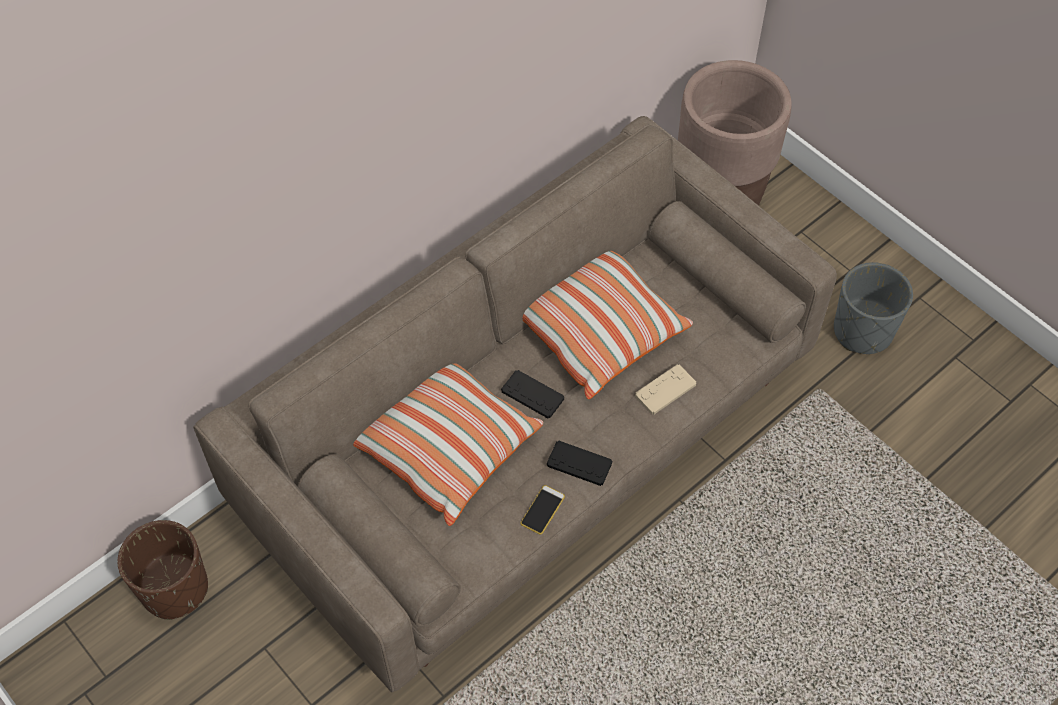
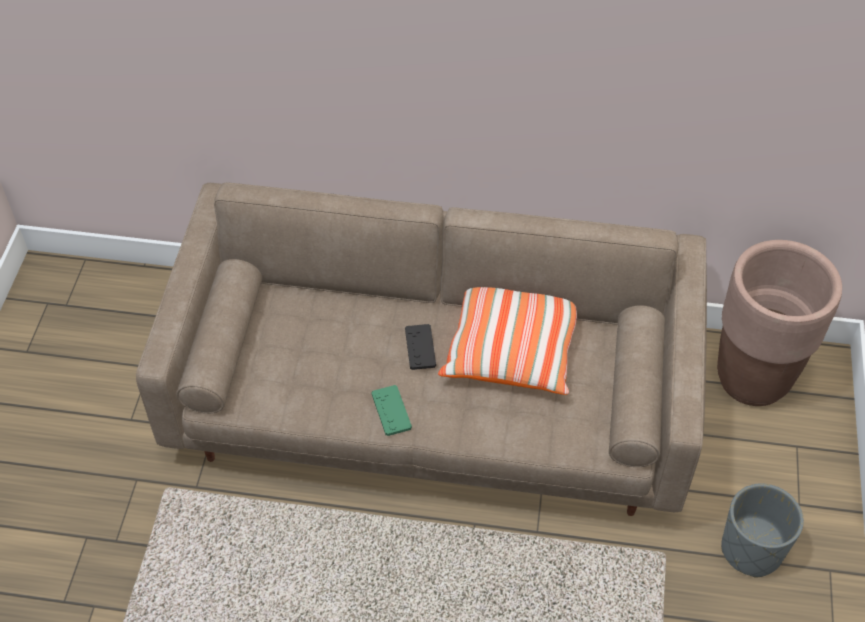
camera: 50 degrees right, 5 degrees down
brown planter [118,520,208,620] -> none
pillow [353,364,543,526] -> none
phone [520,485,565,535] -> none
black game controller [547,441,612,486] -> green game controller [371,385,412,436]
beige game controller [635,364,696,414] -> none

